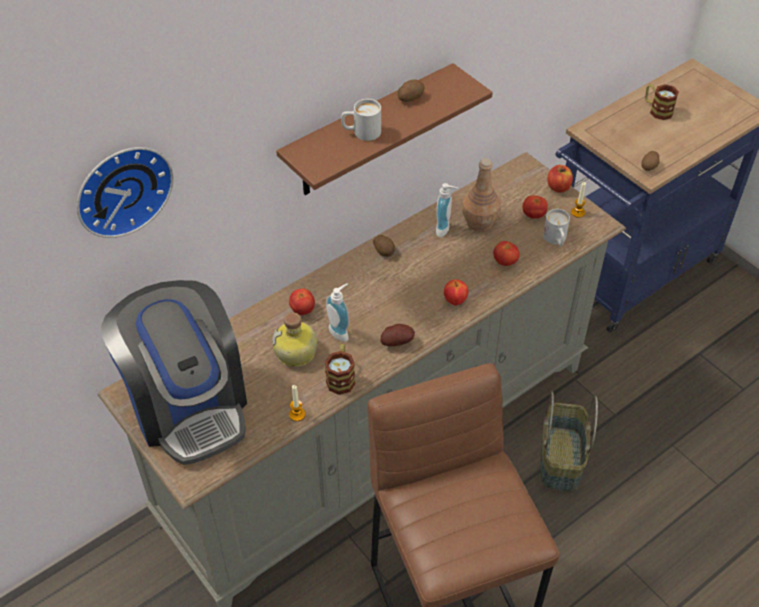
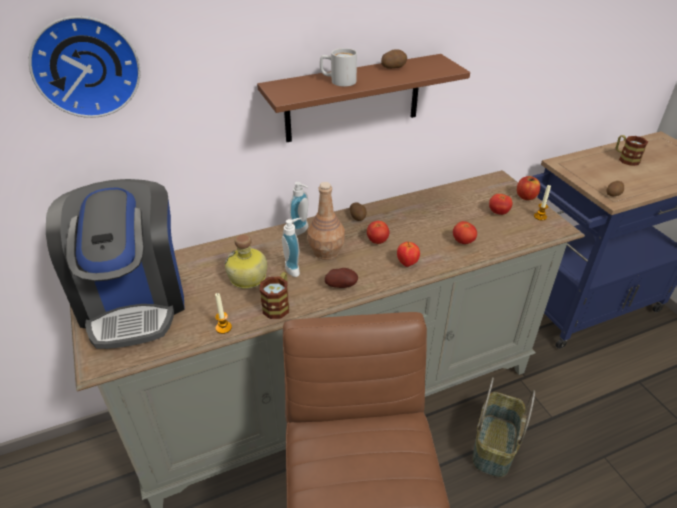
camera: 15 degrees right, 10 degrees down
tomato [289,288,315,315] -> tomato moved to [367,221,389,244]
soap dispenser [436,183,458,237] -> soap dispenser moved to [290,182,308,236]
brown bottle [462,158,501,232] -> brown bottle moved to [307,182,345,260]
white mug [543,209,570,246] -> none

